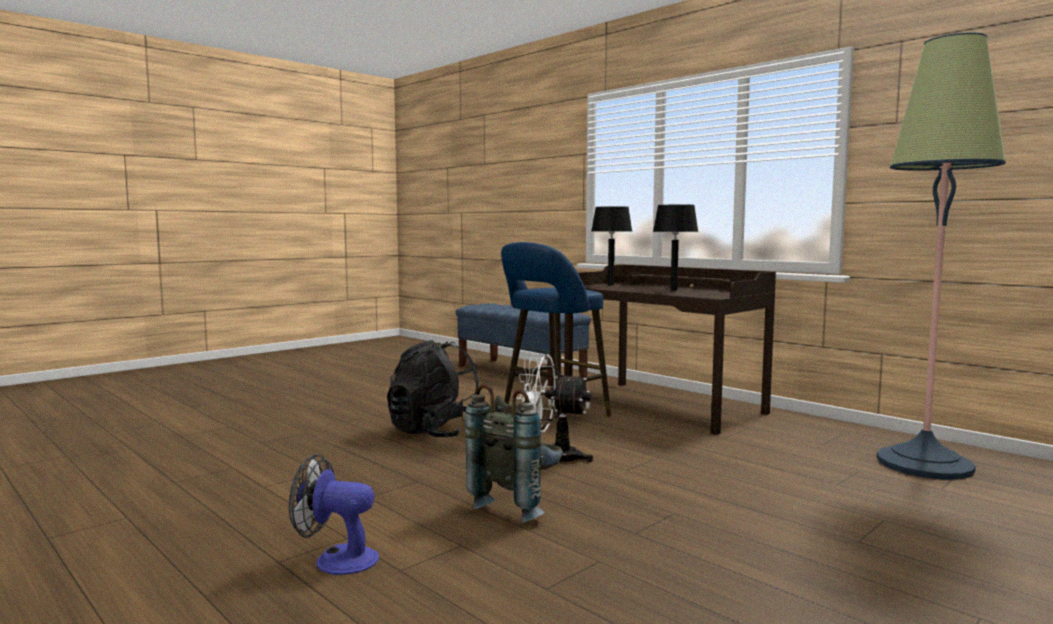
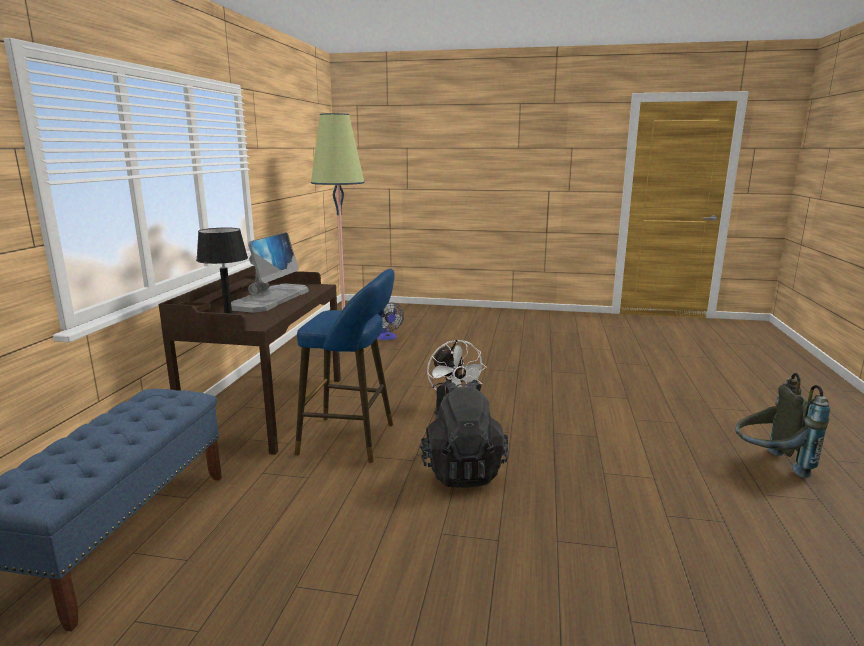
camera: 125 degrees left, 10 degrees up
fan [289,454,379,575] -> fan moved to [377,302,404,340]
grey backpack [465,384,563,522] -> grey backpack moved to [735,373,830,478]
black table lamp [653,204,698,291] -> monitor [231,232,309,313]

